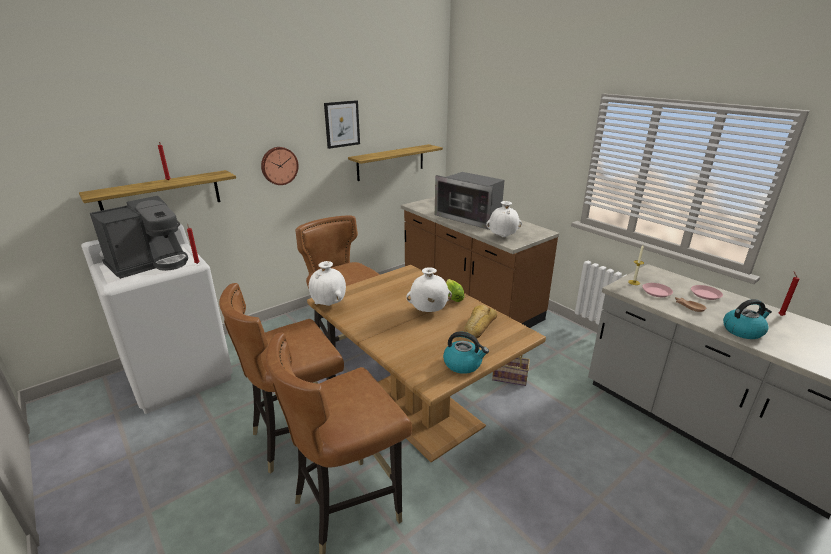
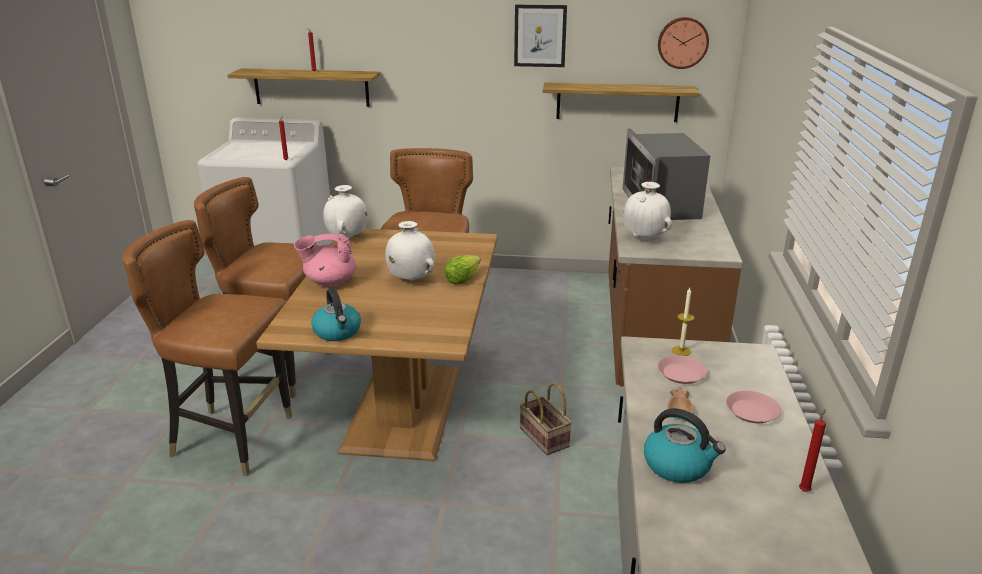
camera: 45 degrees right, 0 degrees up
coffee machine [90,196,188,279] -> none
wall clock [261,147,299,185] -> wall clock moved to [658,17,709,69]
bread [464,305,497,339] -> none
none -> pink teapot [294,234,356,287]

